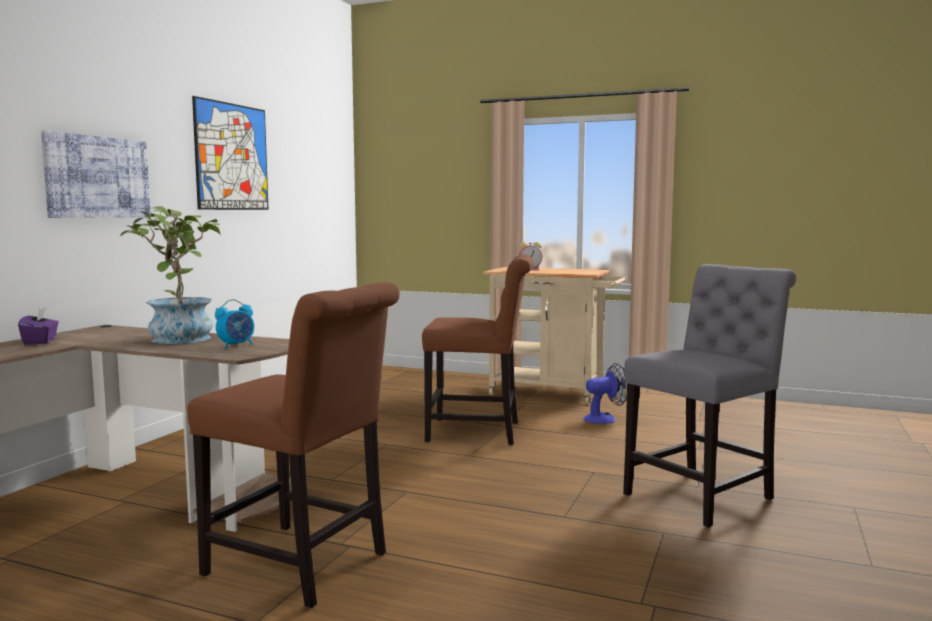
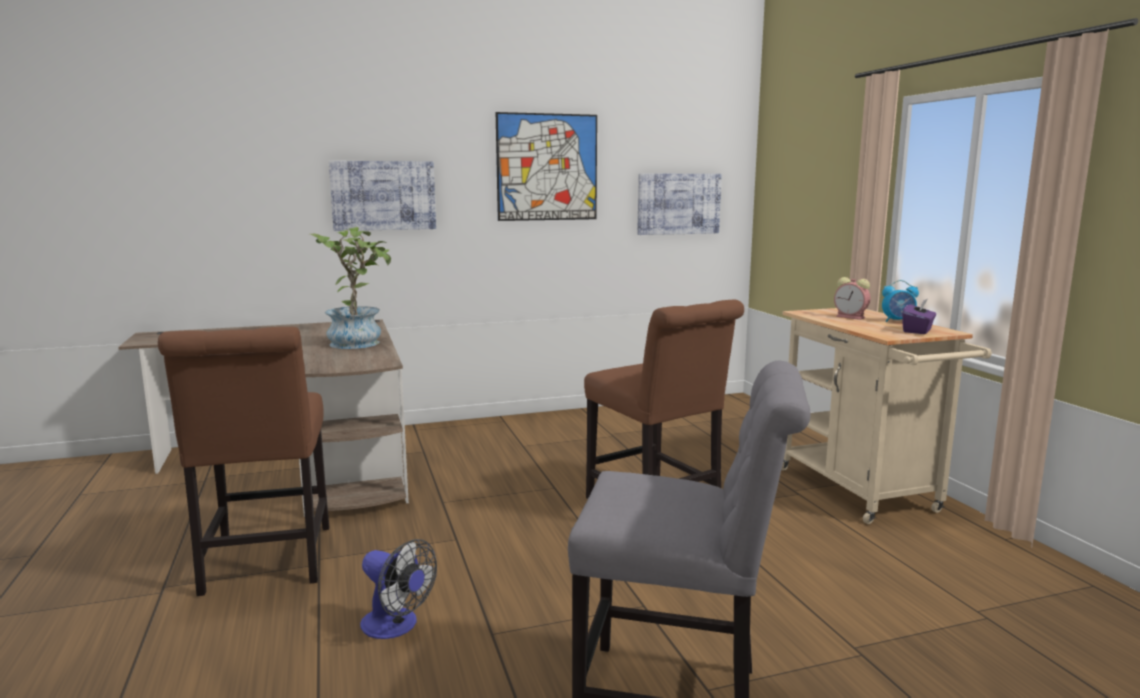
camera: 50 degrees right, 5 degrees up
purple tissue box [18,308,59,344] -> purple tissue box moved to [902,299,936,334]
alarm clock [215,299,254,348] -> alarm clock moved to [882,280,919,322]
fan [583,363,627,424] -> fan moved to [360,539,437,639]
none -> picture [637,174,722,235]

